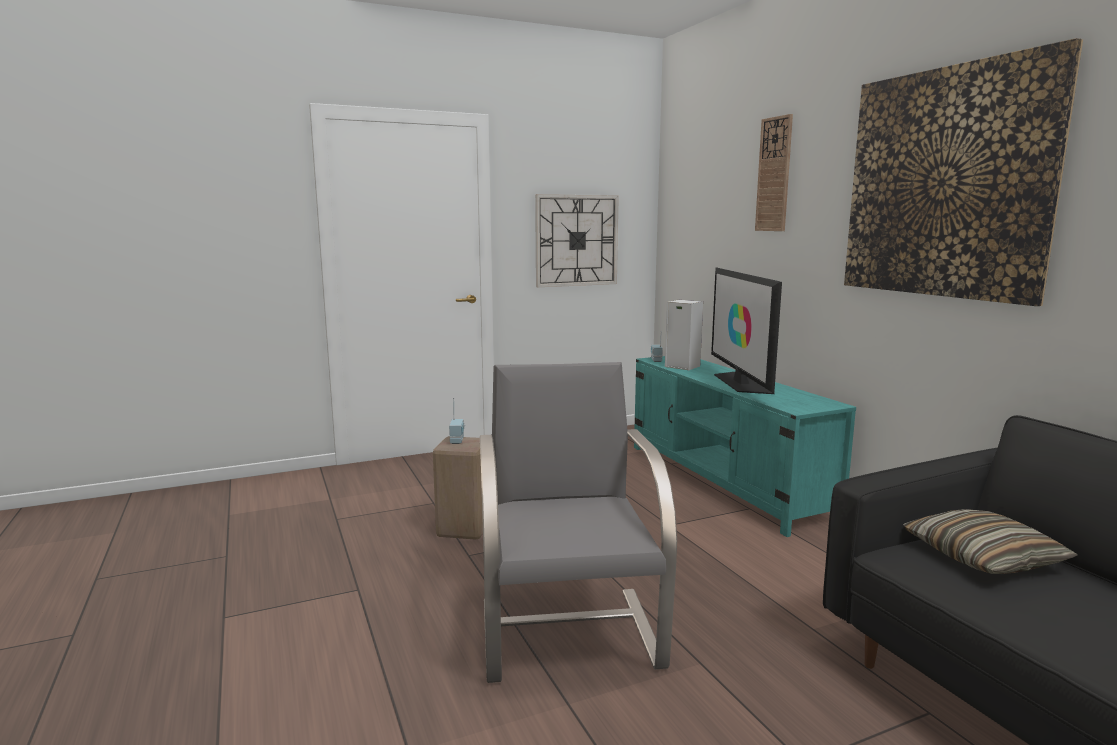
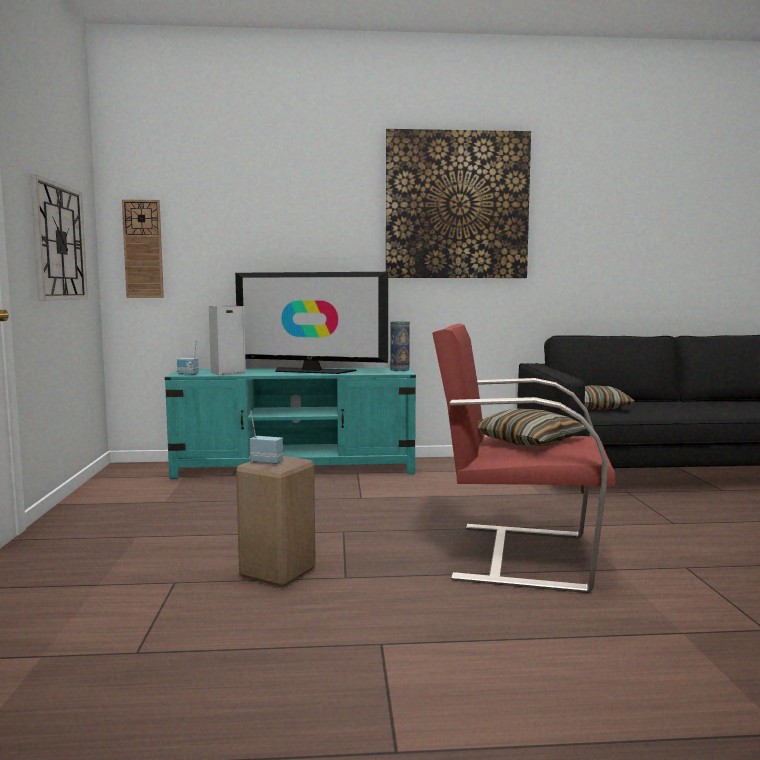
camera: 70 degrees left, 5 degrees down
grey armchair [480,362,677,683] -> red armchair [432,323,615,593]
wall clock [755,114,793,231] -> wall clock moved to [122,200,164,298]
none -> vase [390,321,410,371]
none -> pillow [478,409,586,446]

